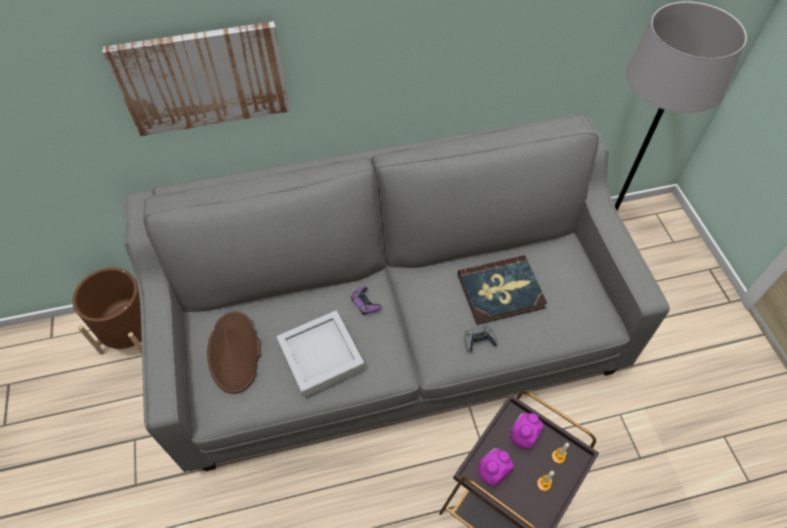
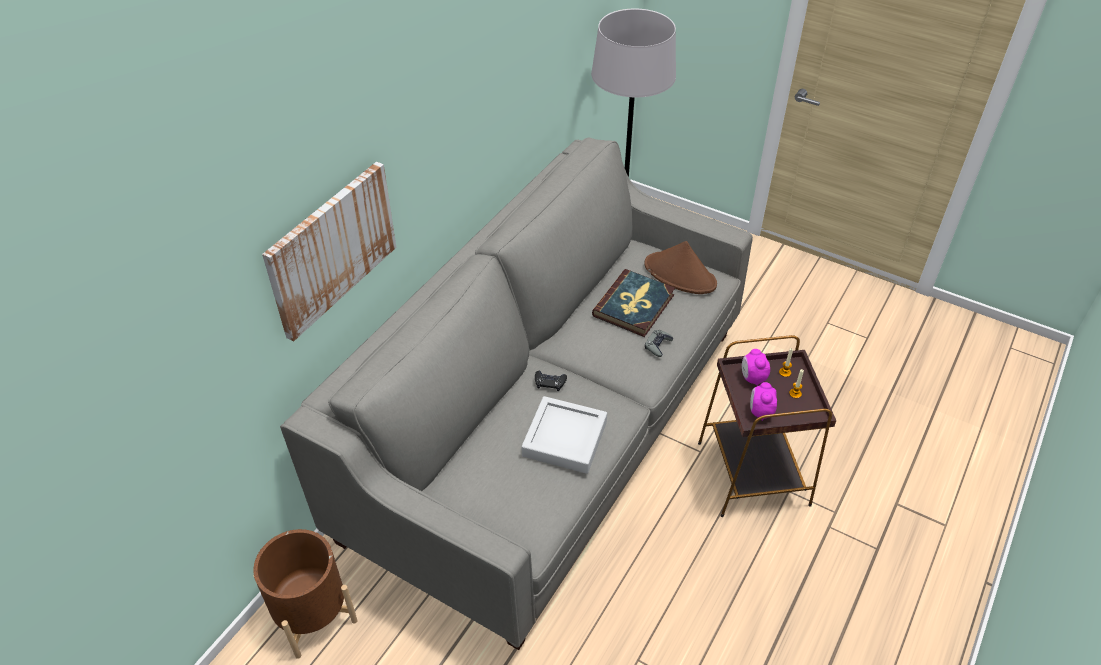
camera: 45 degrees left, 10 degrees down
brown hat [207,312,261,394] -> brown hat moved to [644,241,717,294]
purple game controller [351,287,381,315] -> black game controller [535,371,567,391]

